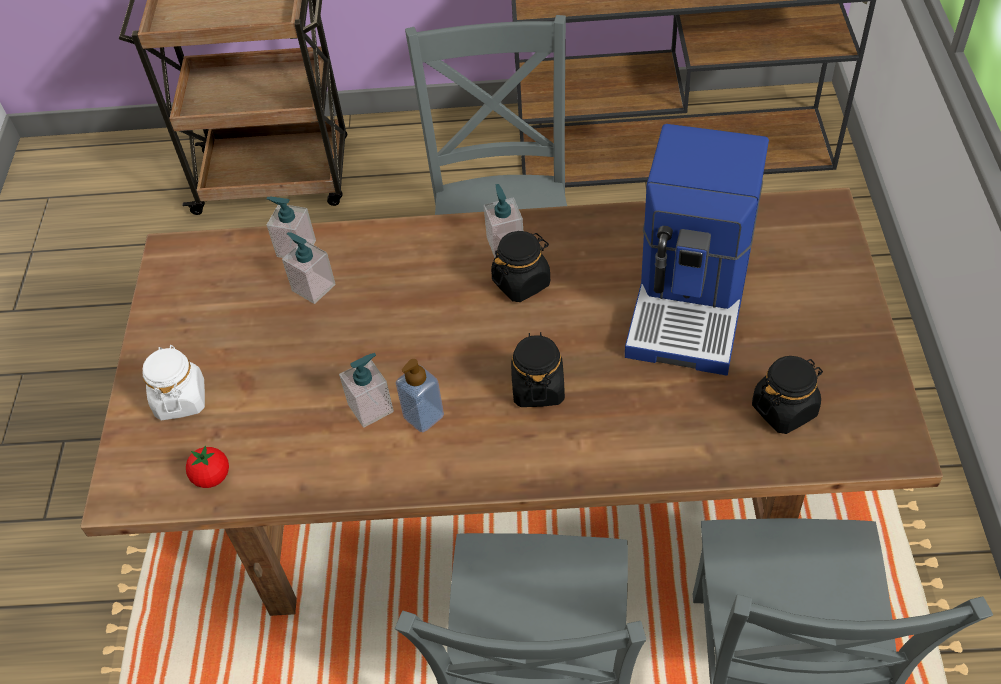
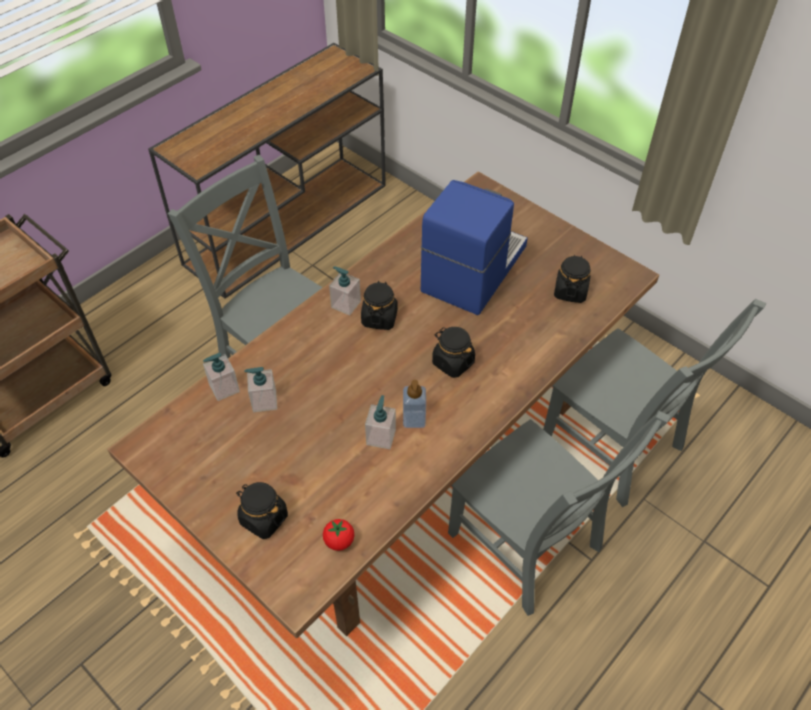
camera: 50 degrees left, 0 degrees up
white jar [142,345,205,420] -> black jar [236,482,288,539]
coffee machine [625,124,769,376] -> coffee machine turned 120 degrees counterclockwise [421,180,528,315]

